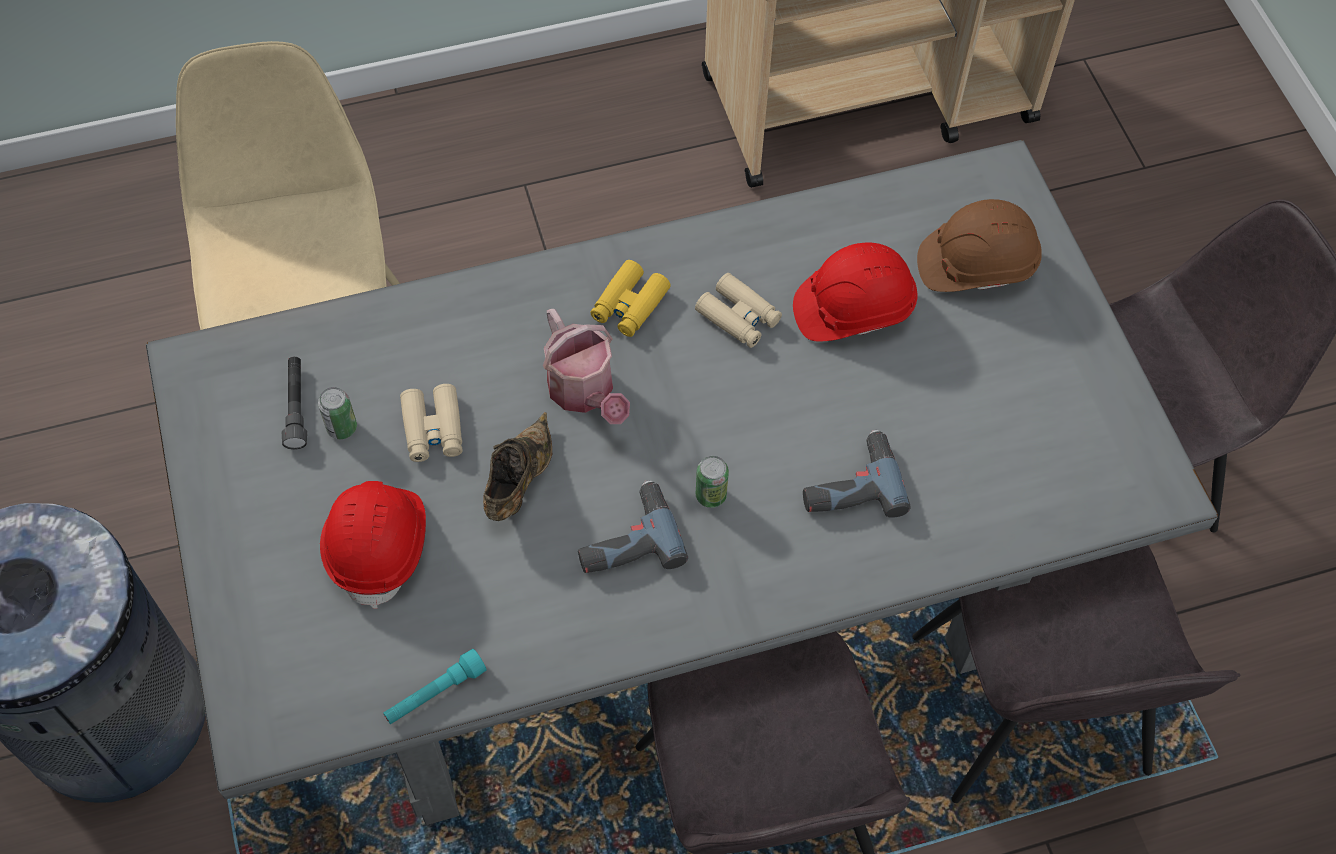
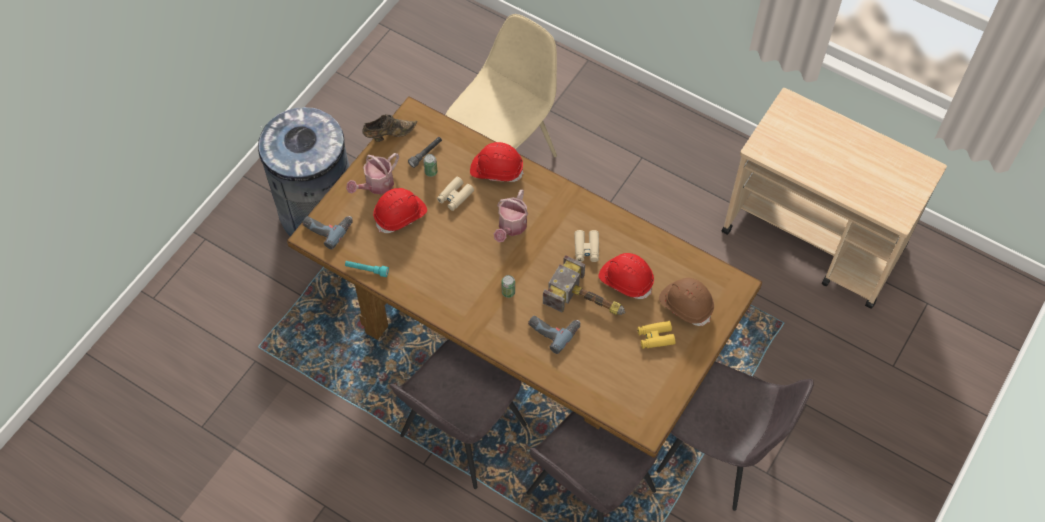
camera: 50 degrees right, 0 degrees up
grey dining table [146,140,1218,825] -> brown dining table [287,96,762,458]
brown shoe [483,412,552,521] -> brown shoe moved to [363,114,418,142]
power drill [578,480,688,573] -> power drill moved to [303,216,353,250]
yellow binoculars [590,260,671,337] -> yellow binoculars moved to [637,321,675,349]
none -> watering can [346,153,399,194]
none -> red hard hat [470,142,524,182]
none -> hammer [543,255,625,315]

